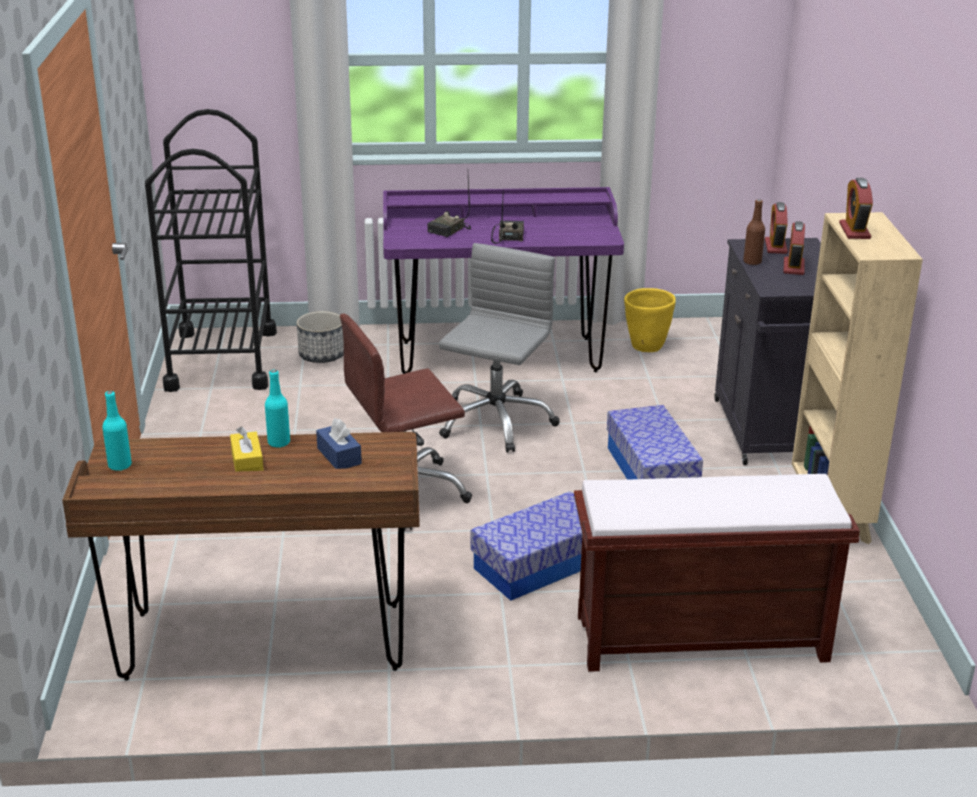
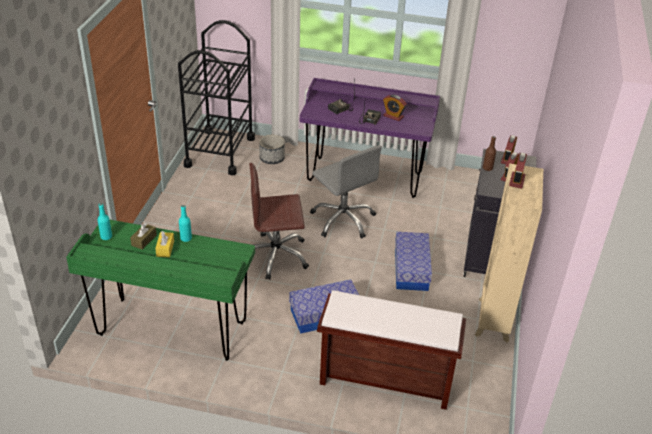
camera: 15 degrees right, 10 degrees up
brown desk [62,432,420,680] -> green desk [66,220,255,361]
blue tissue box [316,418,362,469] -> none
grey office chair [439,243,560,453] -> grey office chair turned 105 degrees clockwise [310,145,382,239]
yellow planter [624,288,676,352] -> none
none -> brown tissue box [130,223,157,250]
none -> alarm clock [383,95,407,121]

